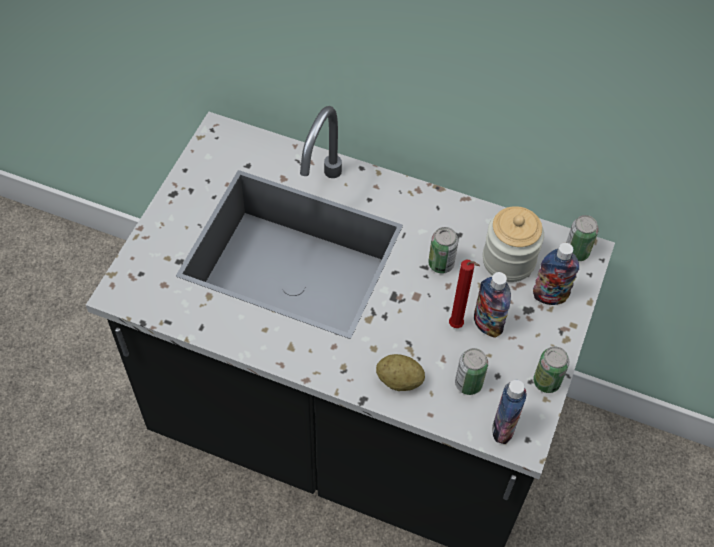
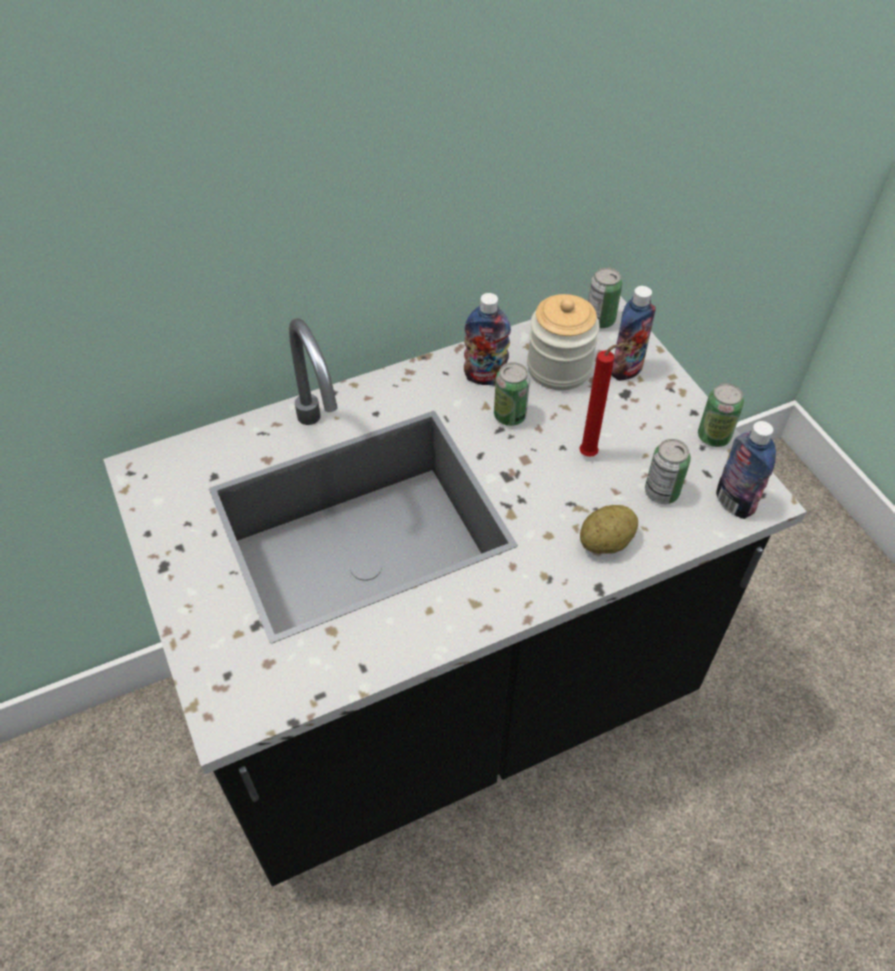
camera: 45 degrees left, 5 degrees down
bottle [474,272,511,338] -> bottle moved to [464,293,511,385]

